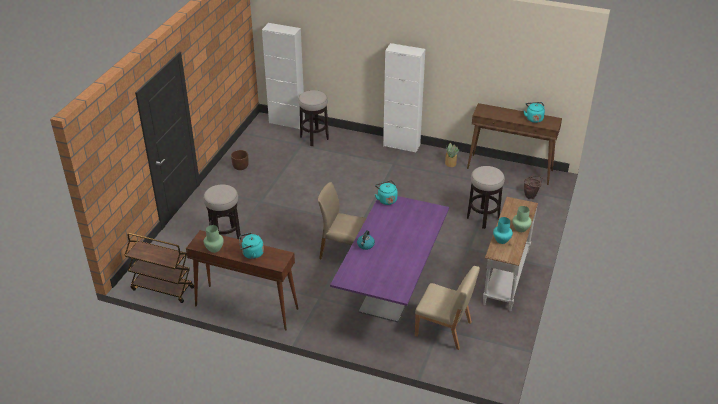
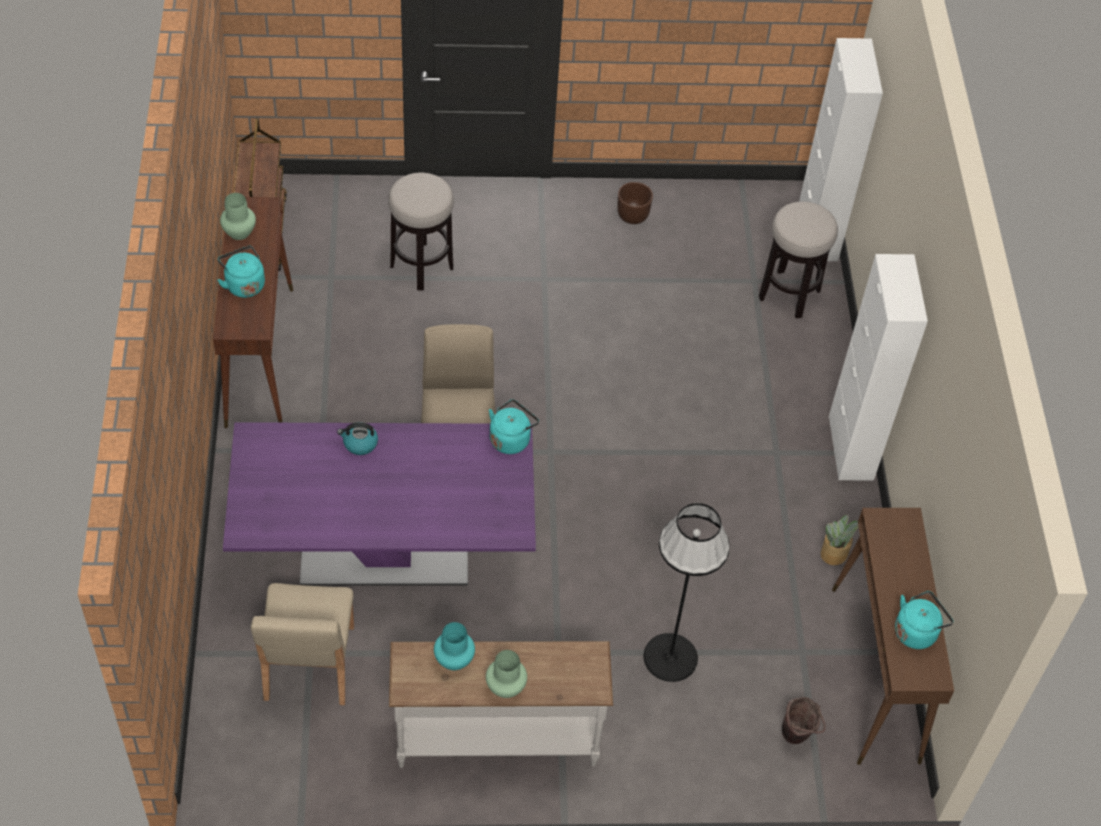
camera: 65 degrees right, 15 degrees up
stool [467,166,505,229] -> black floor lamp [643,503,730,682]

